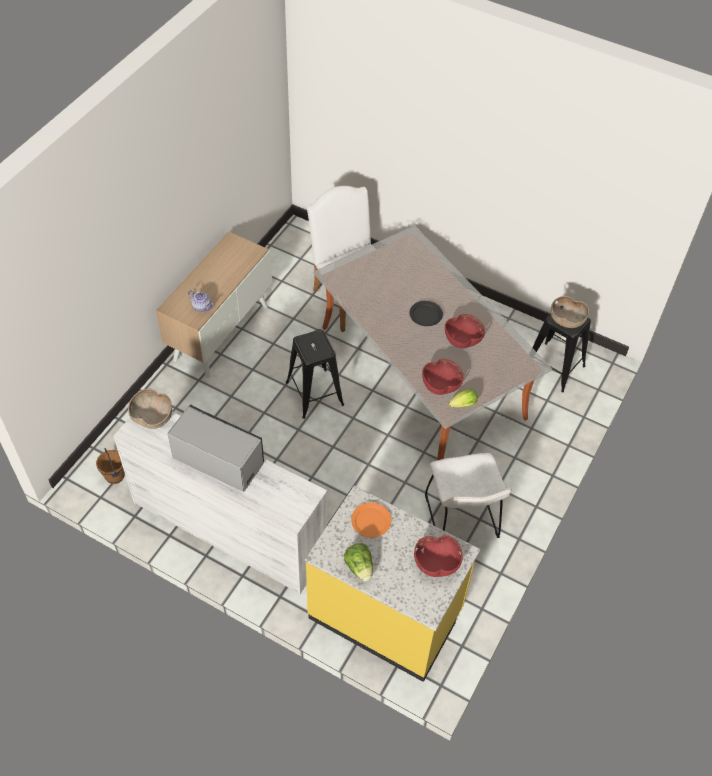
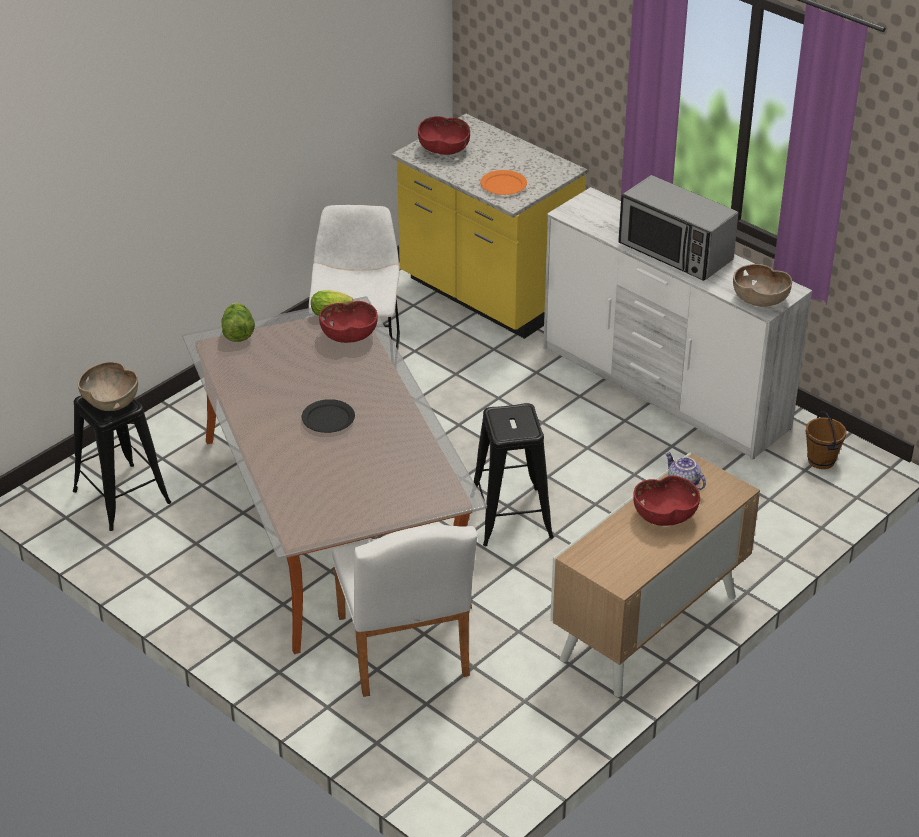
camera: 165 degrees left, 15 degrees down
lettuce [344,543,373,582] -> lettuce moved to [222,303,255,342]
red bowl [445,314,485,348] -> red bowl moved to [633,475,700,526]

